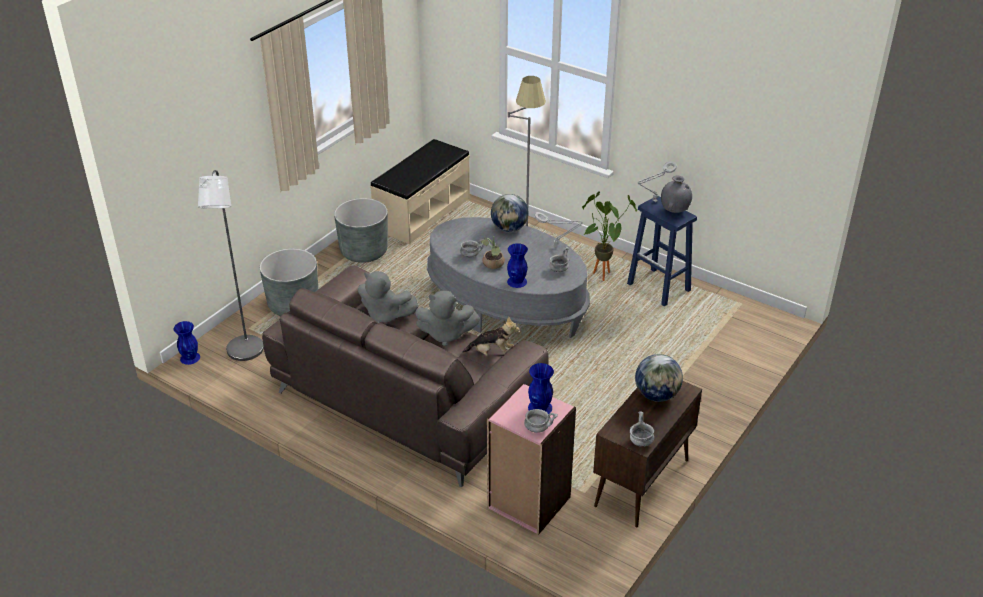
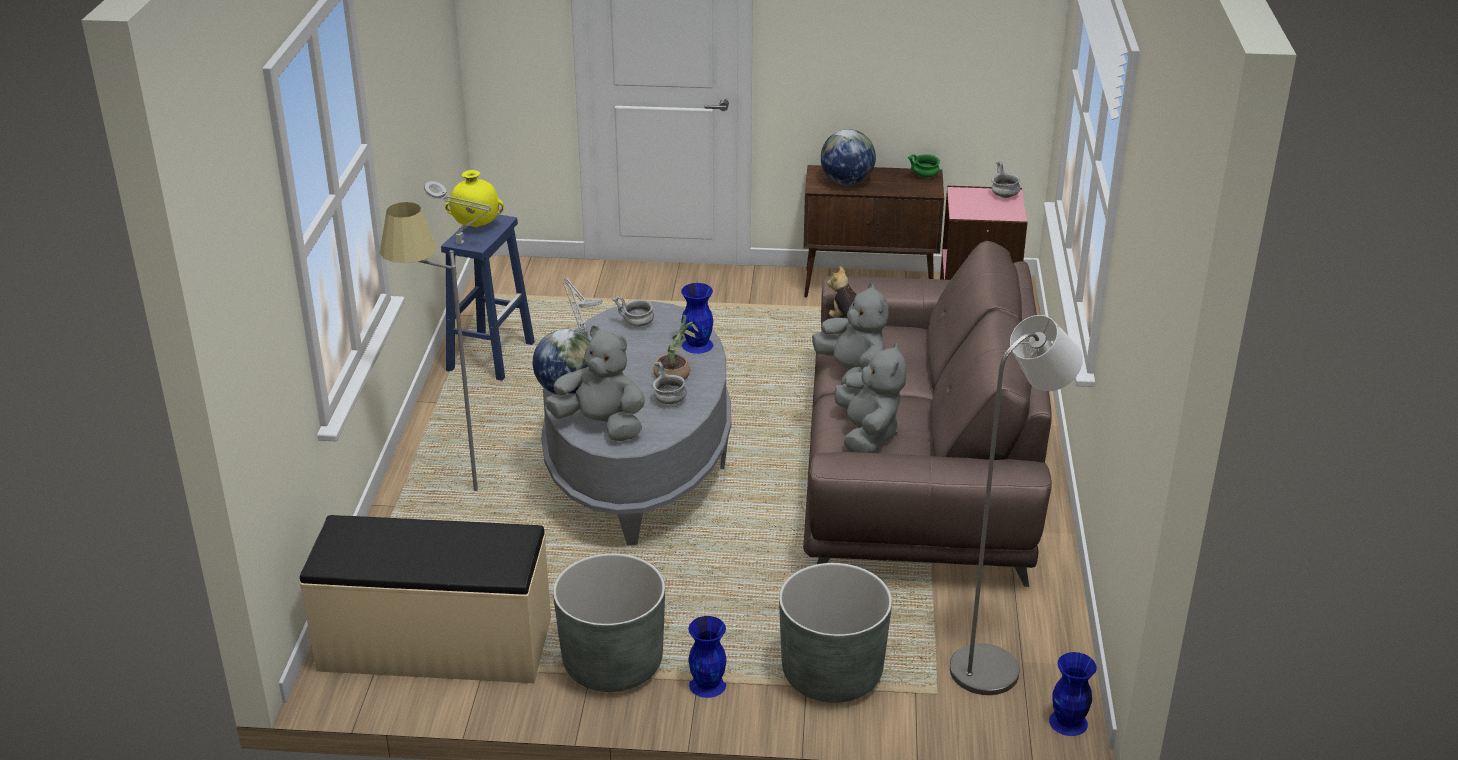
camera: 120 degrees left, 5 degrees down
blue vase [528,363,554,414] -> blue vase moved to [688,616,727,698]
potted plant [582,191,637,281] -> none
grey bowl [630,412,654,446] -> green bowl [908,154,940,178]
grey vase [661,175,692,213] -> yellow vase [445,170,504,227]
none -> grey plush toy [544,326,645,441]

